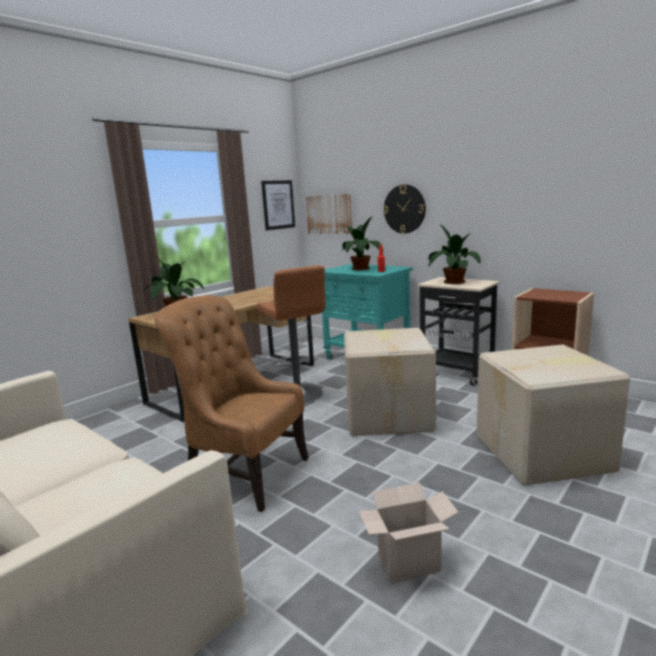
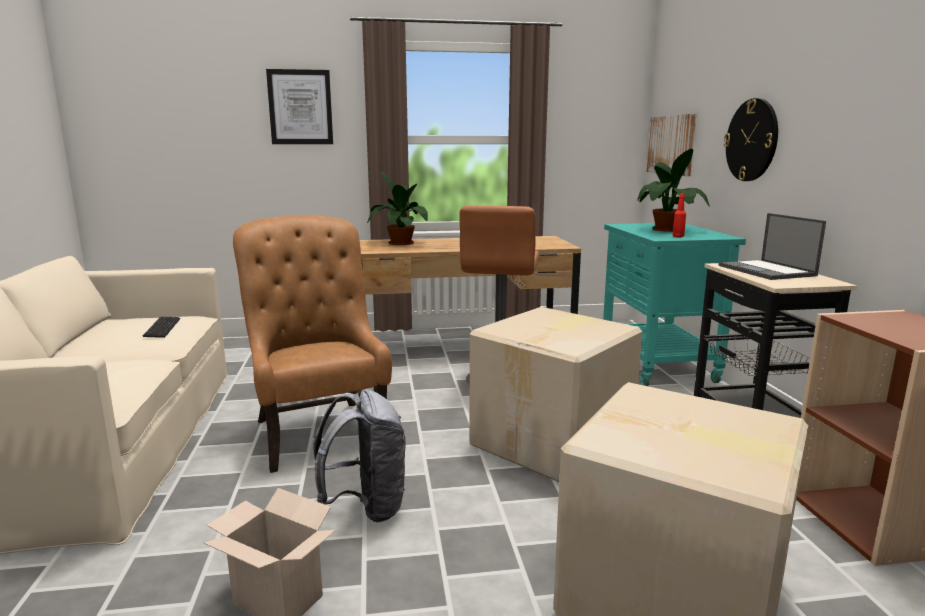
camera: 40 degrees right, 0 degrees up
picture [261,180,295,231] -> picture moved to [266,69,333,144]
potted plant [428,224,481,284] -> laptop [719,213,826,280]
none -> keyboard [143,316,180,338]
none -> grey backpack [313,389,406,522]

